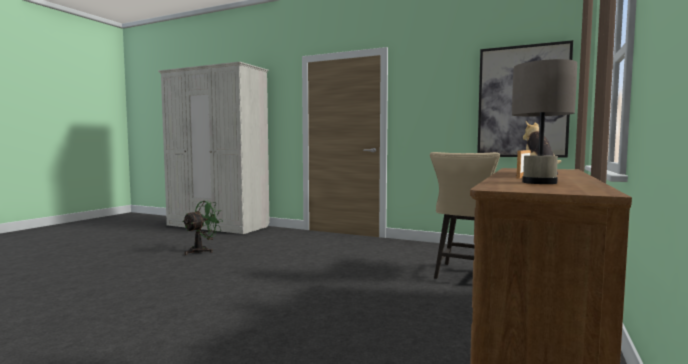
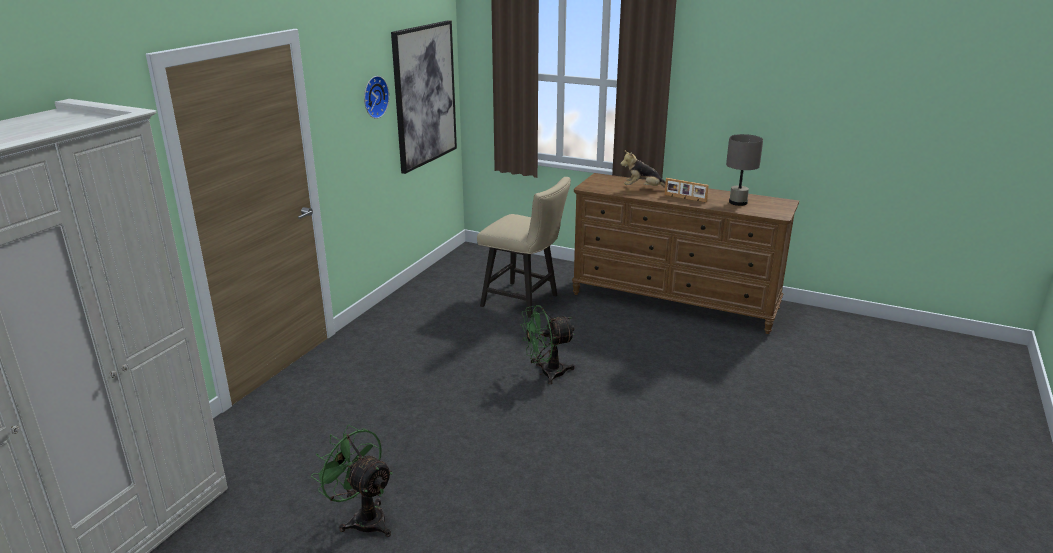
camera: 90 degrees left, 20 degrees up
none -> wall clock [364,76,389,119]
none -> green fan [521,305,576,384]

